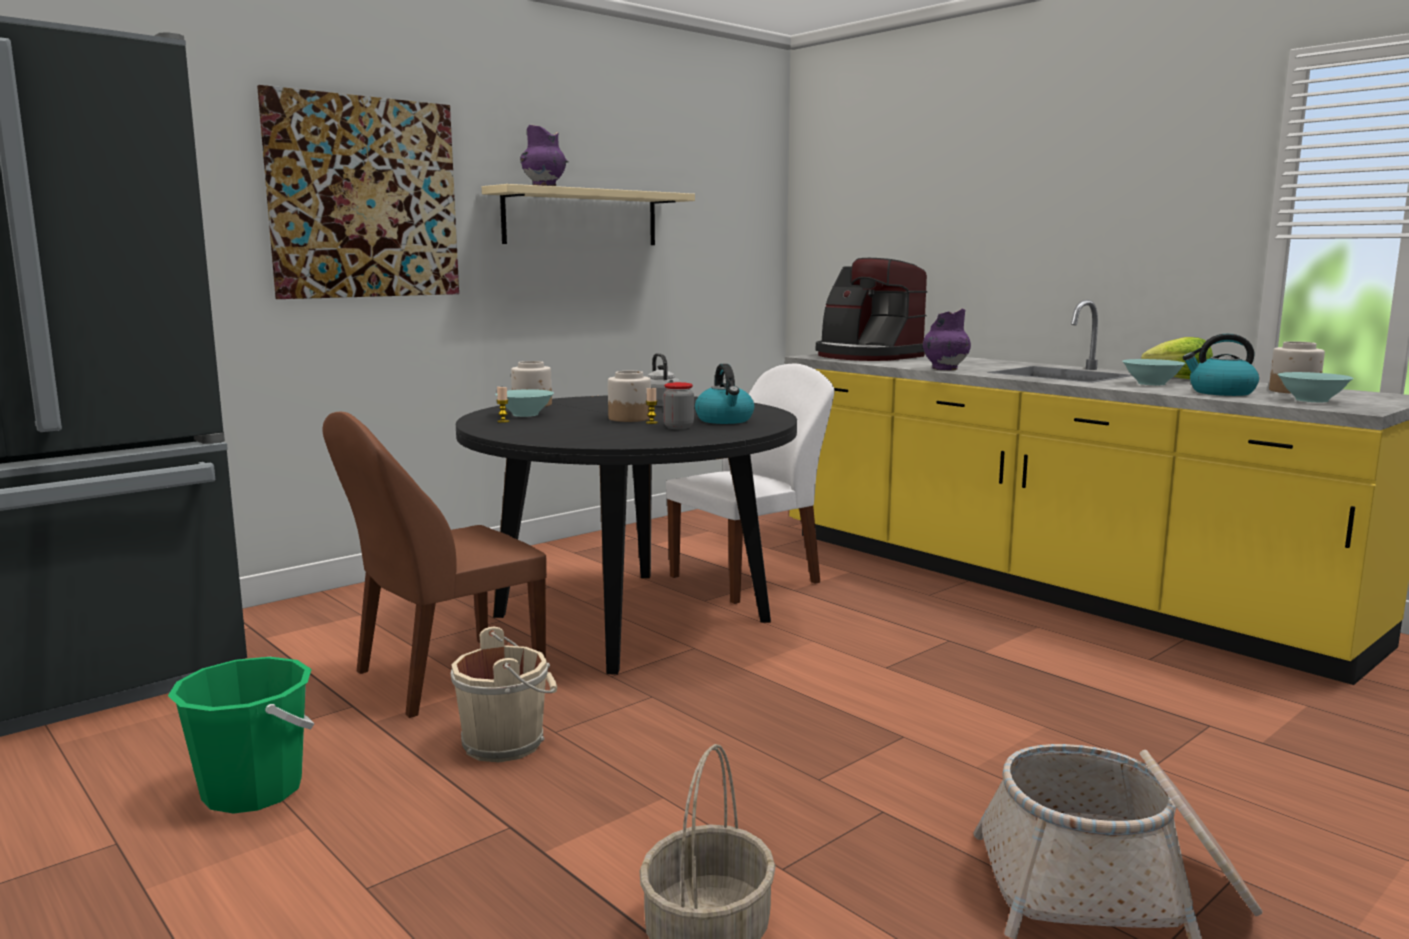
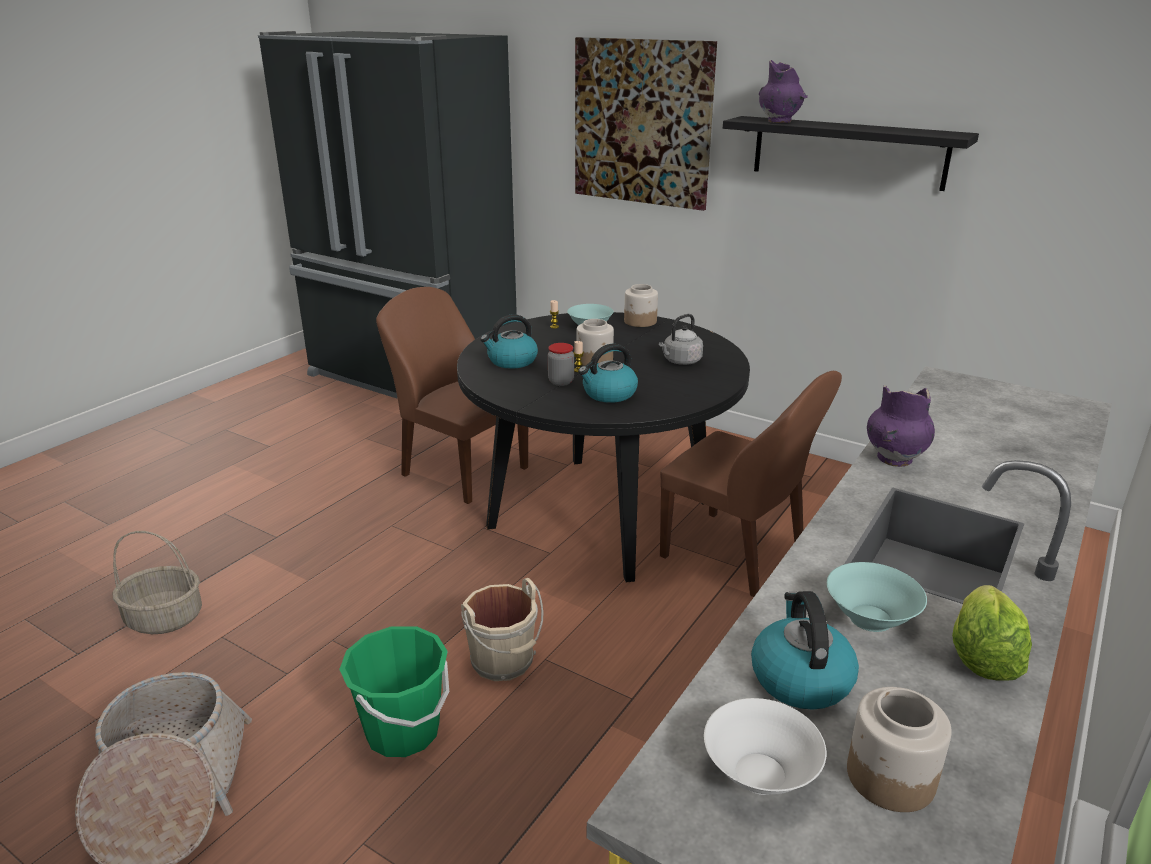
camera: 75 degrees right, 15 degrees up
green bucket [168,657,315,813] -> green bucket moved to [339,626,449,757]
beige bucket [450,627,557,762] -> beige bucket moved to [461,578,544,681]
beige shelf [482,184,695,245] -> black shelf [723,116,979,191]
white chair [666,363,835,604] -> brown chair [660,371,842,597]
coffee machine [816,258,928,361] -> none
turquoise bowl [1277,372,1353,402] -> white bowl [704,698,827,795]
none -> kettle [480,314,538,369]

